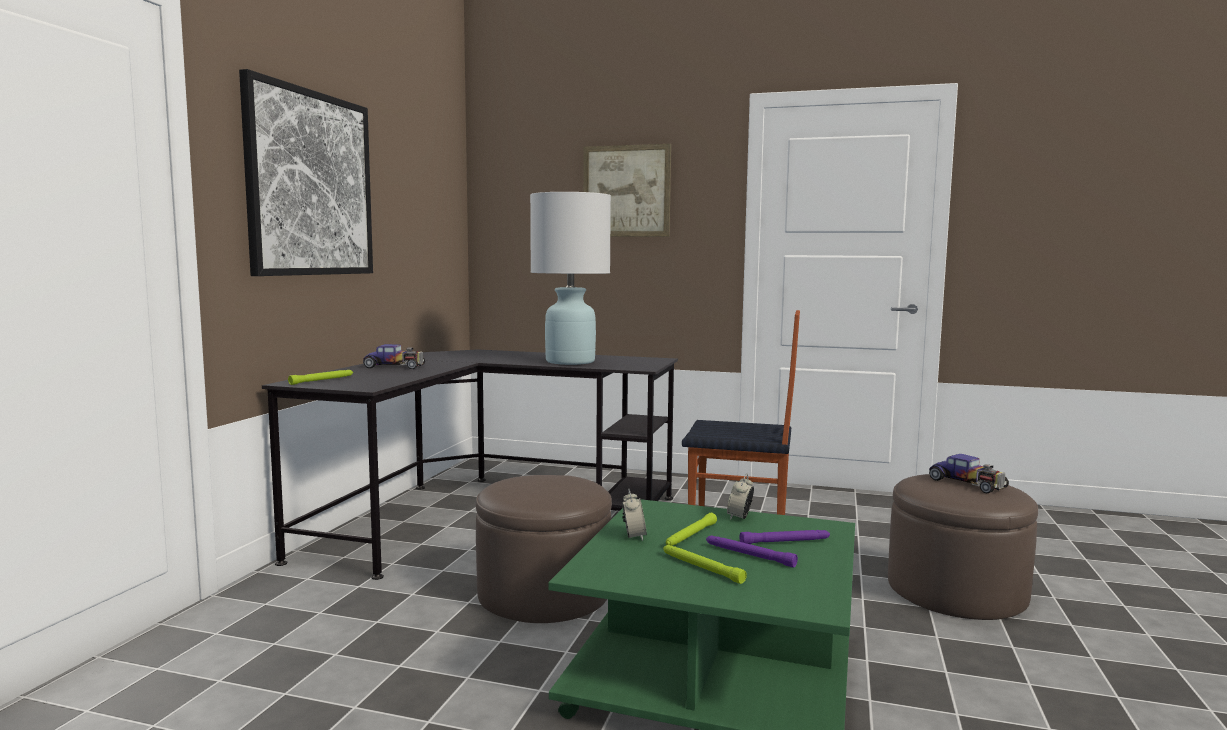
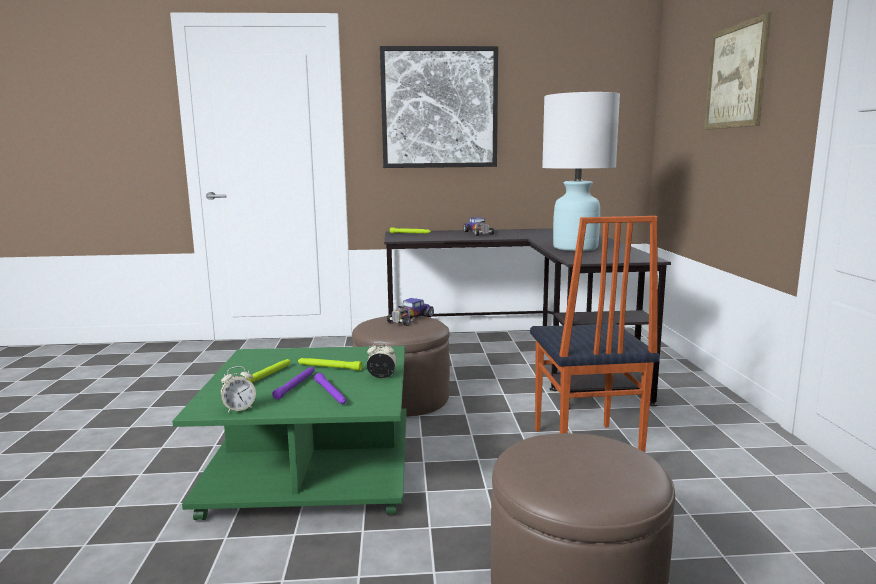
camera: 70 degrees right, 5 degrees up
alarm clock [622,489,647,541] -> alarm clock moved to [221,366,256,413]
toy car [929,454,1009,493] -> toy car moved to [387,298,434,326]

